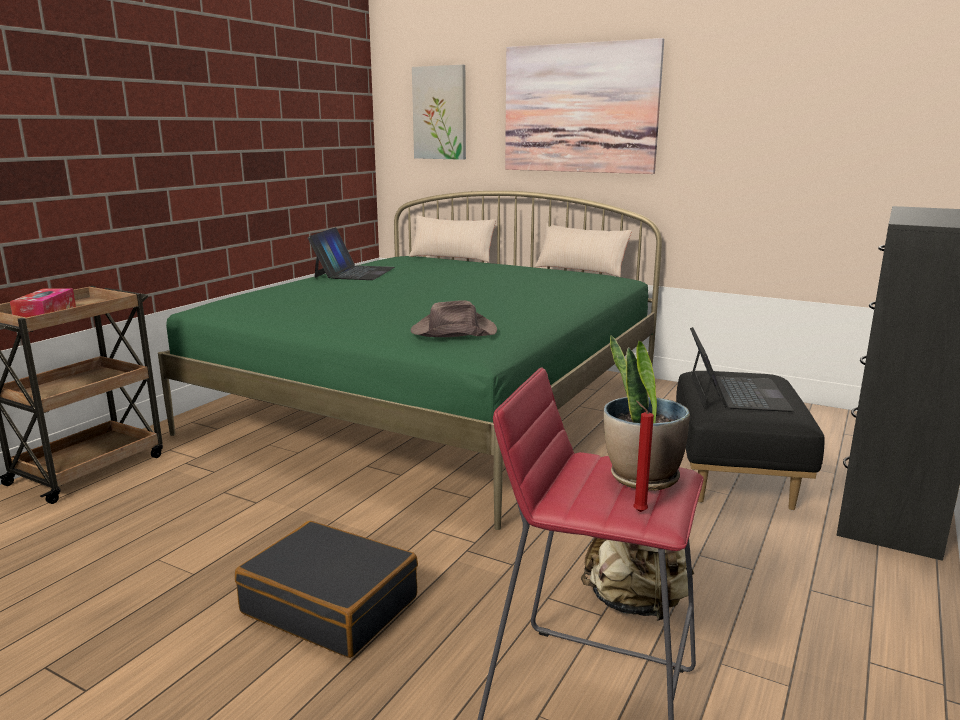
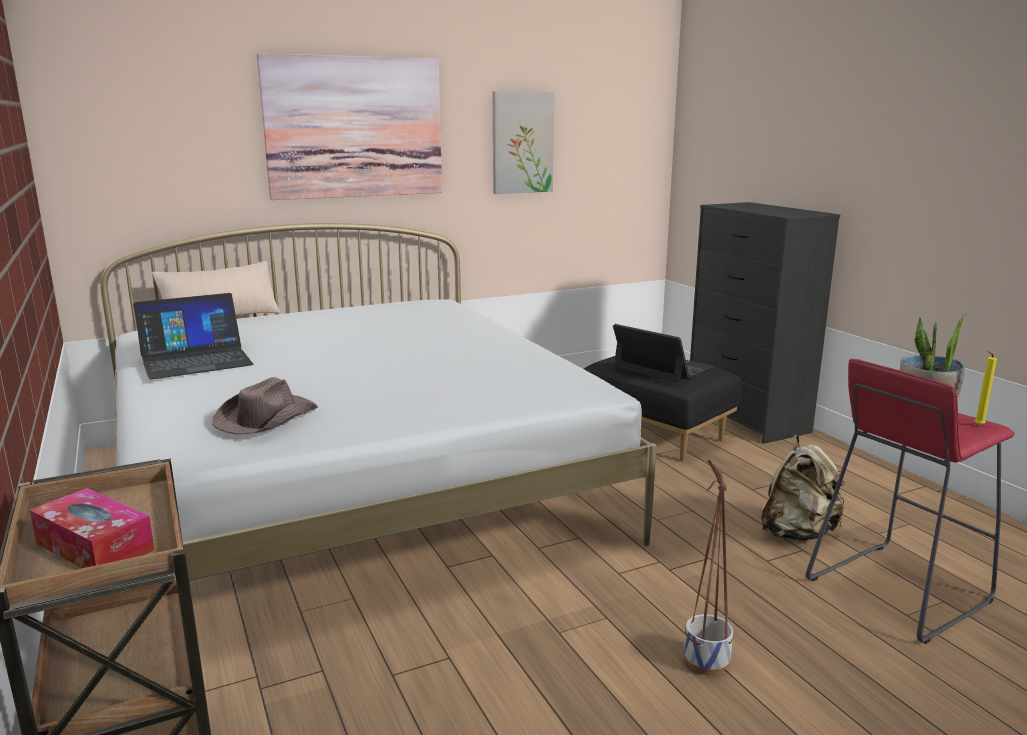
camera: 55 degrees left, 0 degrees up
green bed [158,191,662,530] -> white bed [100,223,656,581]
black suitcase [235,521,418,658] -> planter [684,460,734,676]
laptop [308,227,395,280] -> laptop turned 105 degrees clockwise [133,293,253,379]
brown hat [410,300,497,337] -> brown hat moved to [212,377,318,435]
picture [412,65,466,160] -> picture moved to [493,91,554,194]
beige pillow [535,223,632,277] -> none
red candle [633,400,654,512] -> yellow candle [975,351,997,426]

